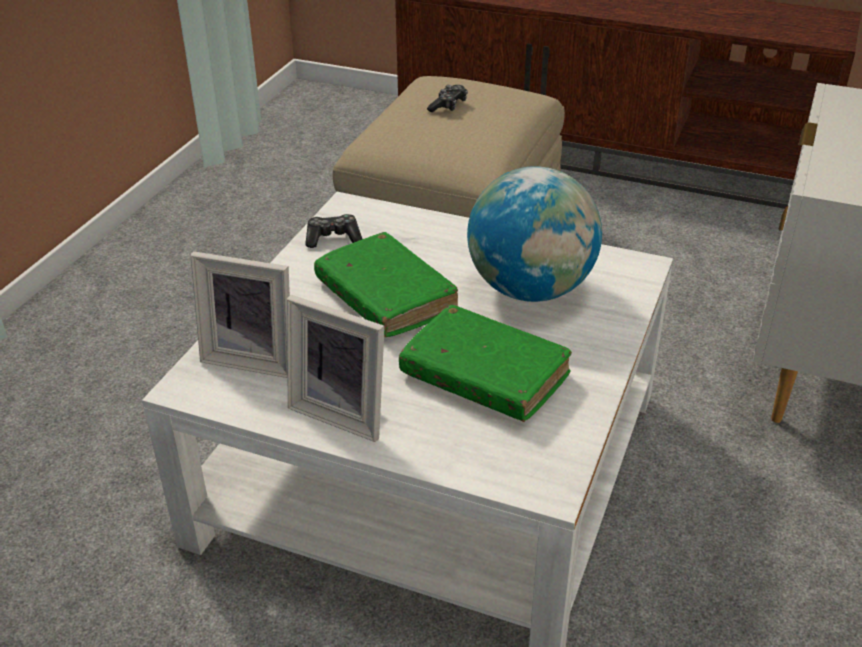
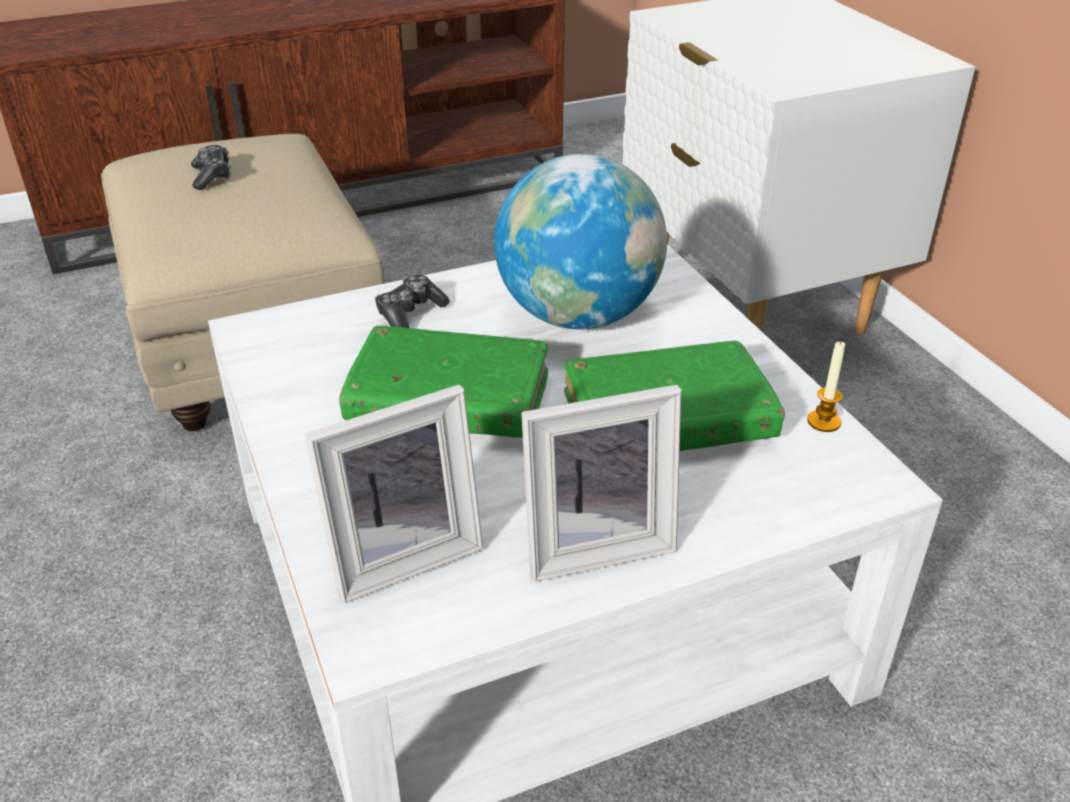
camera: 45 degrees left, 0 degrees up
game controller [306,214,362,248] -> game controller moved to [375,275,450,328]
none -> candle [807,341,845,432]

